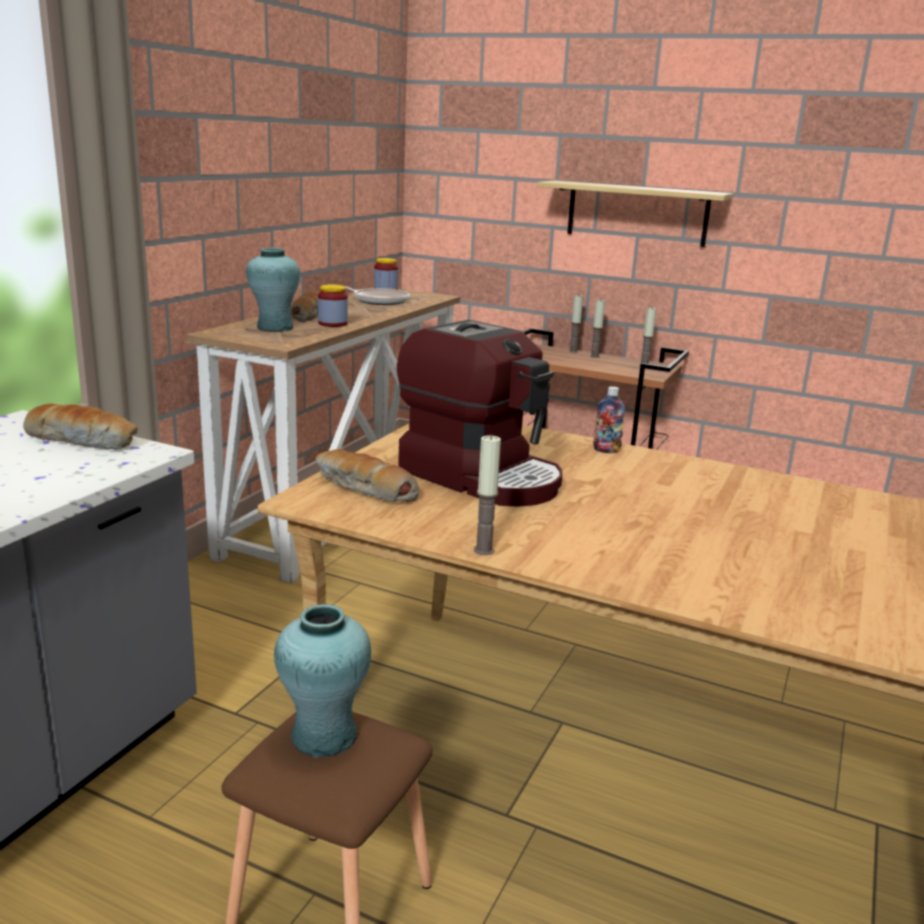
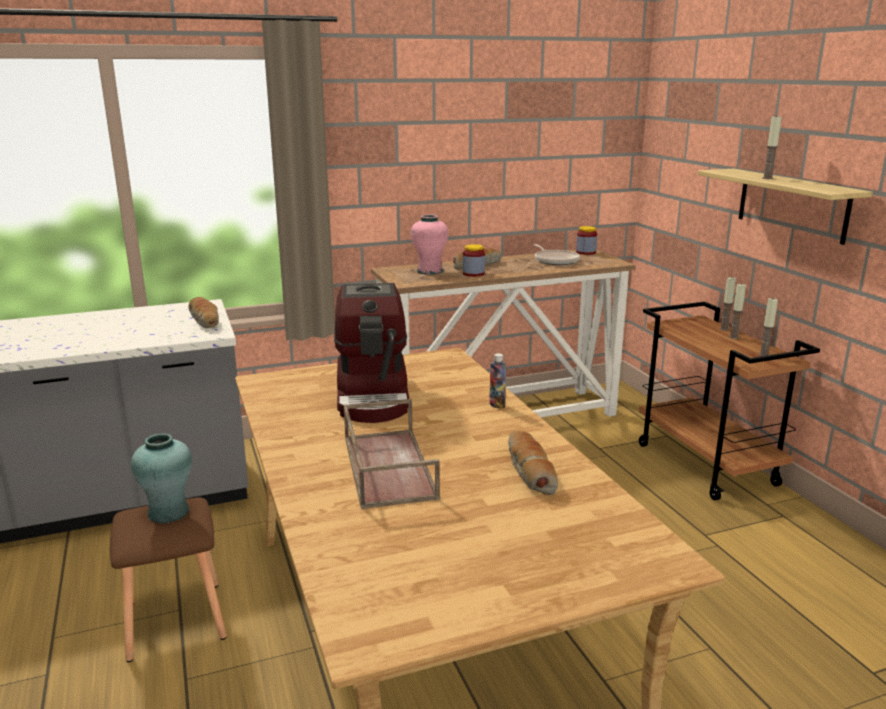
camera: 45 degrees right, 0 degrees up
turquoise vase [246,248,300,332] -> pink vase [411,214,448,275]
bread [316,449,419,502] -> bread moved to [508,431,558,495]
candle [474,435,501,555] -> candle moved to [762,115,782,179]
none -> brown tray [344,399,440,509]

